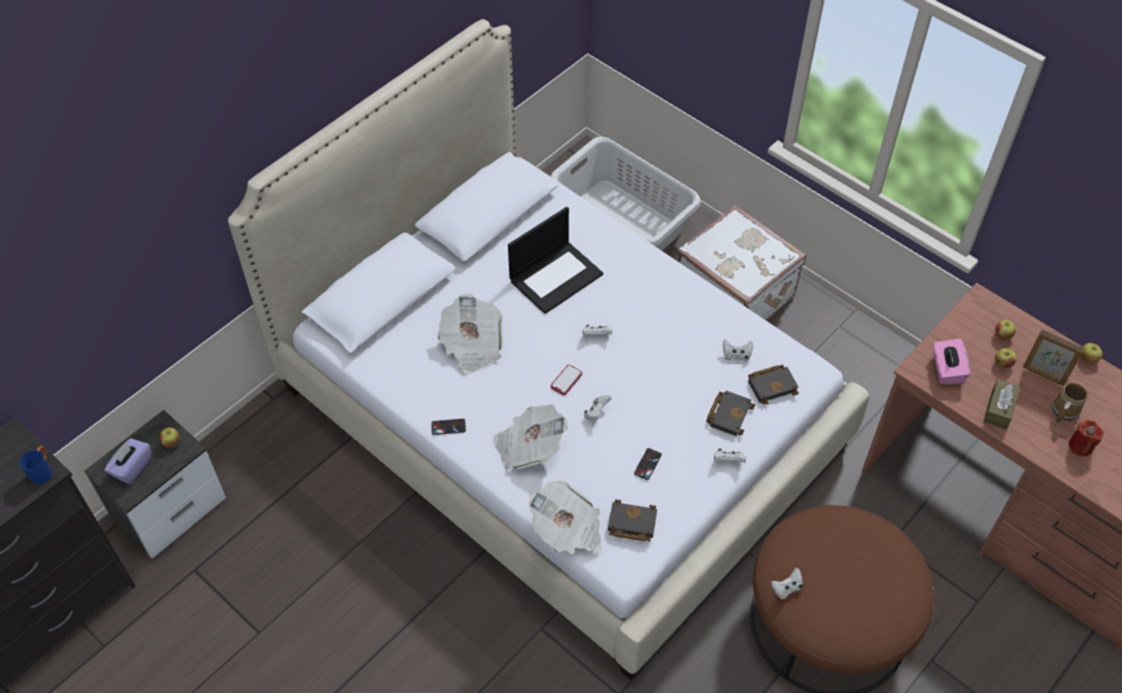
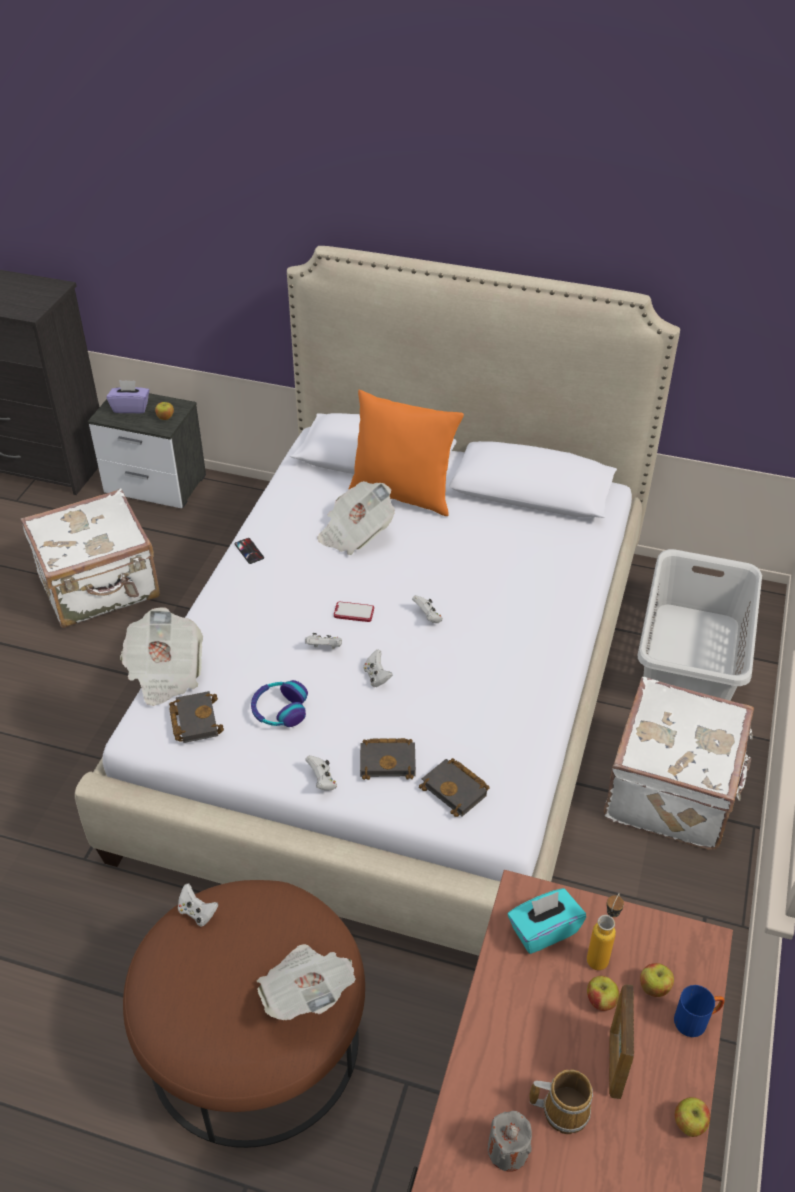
camera: 65 degrees right, 10 degrees down
blue mug [19,446,52,485] -> blue mug moved to [674,985,725,1037]
newspaper [493,404,568,470] -> newspaper moved to [257,944,356,1020]
laptop [508,207,603,314] -> none
phone [634,448,662,480] -> headphones [251,680,308,727]
white game controller [723,340,753,362] -> white game controller moved to [363,649,393,687]
pink tissue box [933,339,970,384] -> turquoise tissue box [508,888,586,954]
brown tissue box [983,379,1020,429] -> none
red candle [1069,420,1104,456] -> grey candle [488,1111,532,1172]
none -> white suitcase [21,488,160,628]
none -> orange pillow [349,390,464,516]
none -> bottle [587,893,624,970]

